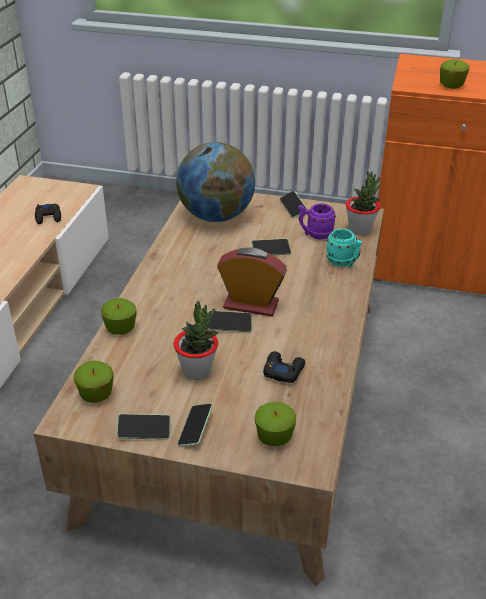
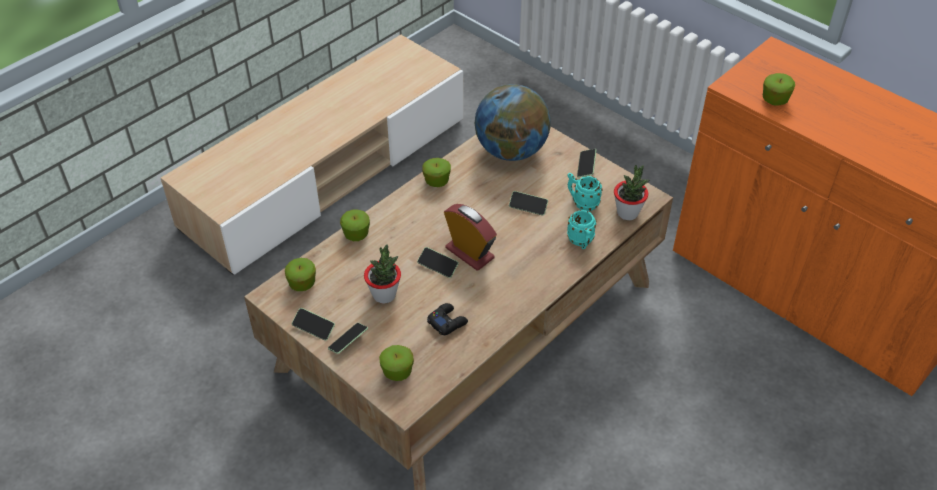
camera: 30 degrees right, 10 degrees up
black game controller [35,204,61,224] -> none
purple mug [298,203,336,240] -> turquoise mug [567,173,603,211]
none -> apple [422,158,451,187]

